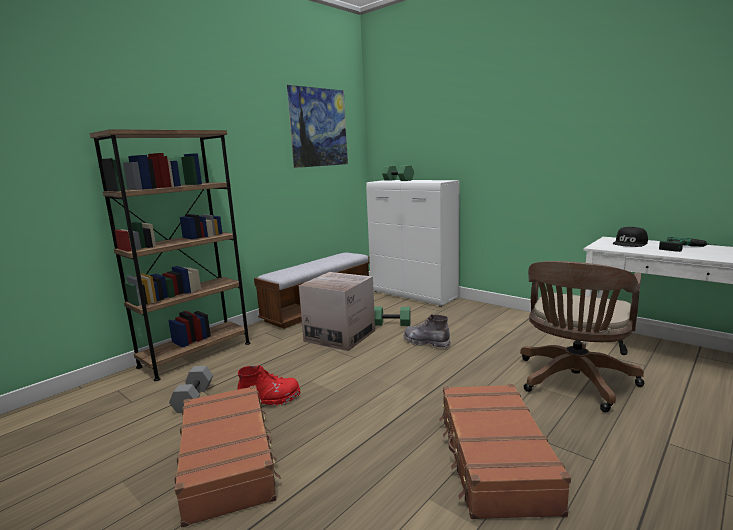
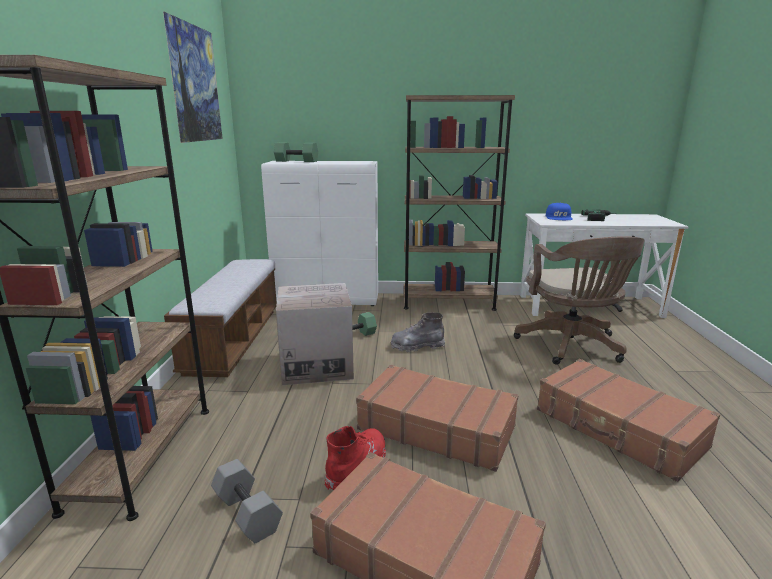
camera: 40 degrees left, 5 degrees up
black cap [612,227,648,247] -> blue cap [546,203,573,220]
none -> brown suitcase [356,365,519,472]
none -> brown bookcase [403,95,515,311]

